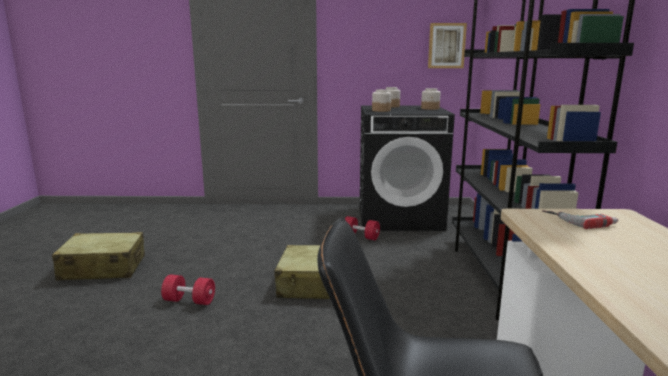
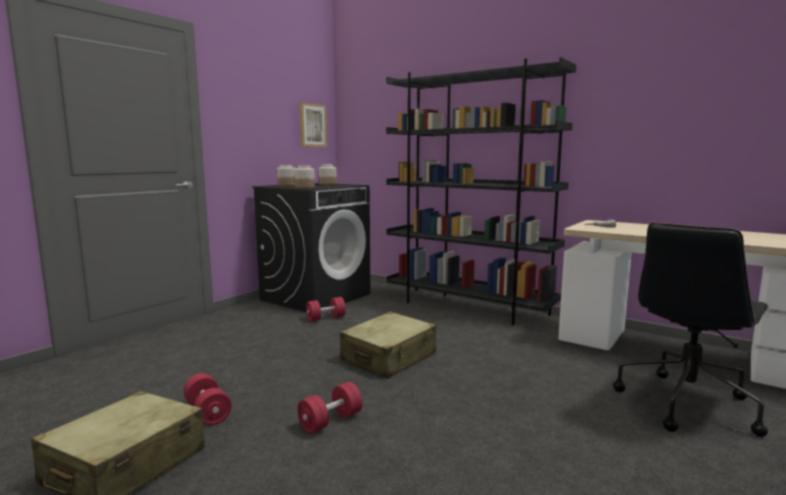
camera: 55 degrees left, 5 degrees down
none -> red dumbbell [183,373,232,425]

